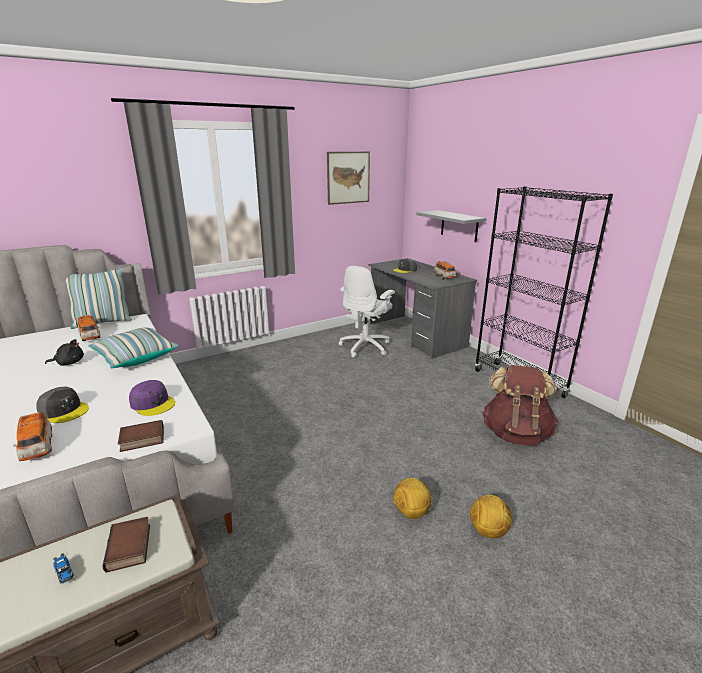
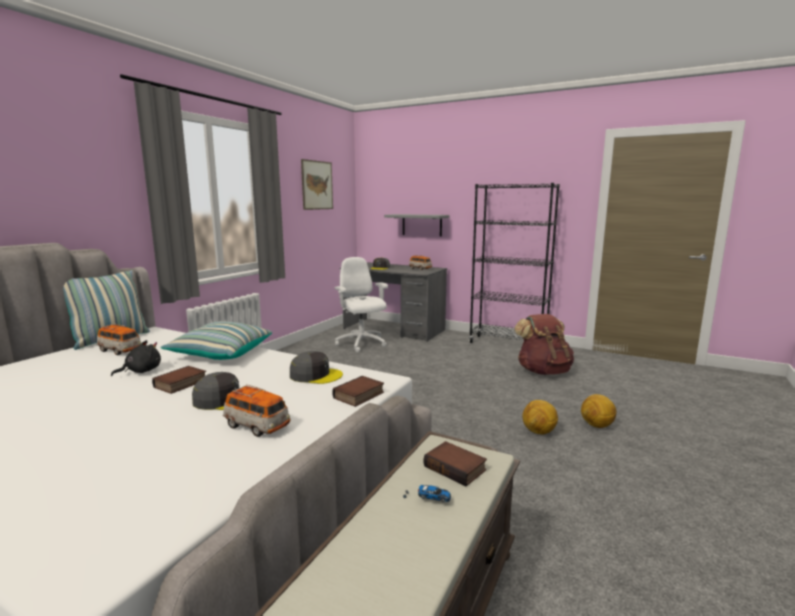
camera: 30 degrees left, 10 degrees down
purple cap [129,380,175,416] -> grey cap [290,351,343,384]
white office chair [339,266,395,357] -> white office chair turned 150 degrees clockwise [335,257,388,352]
none -> book [152,366,206,394]

